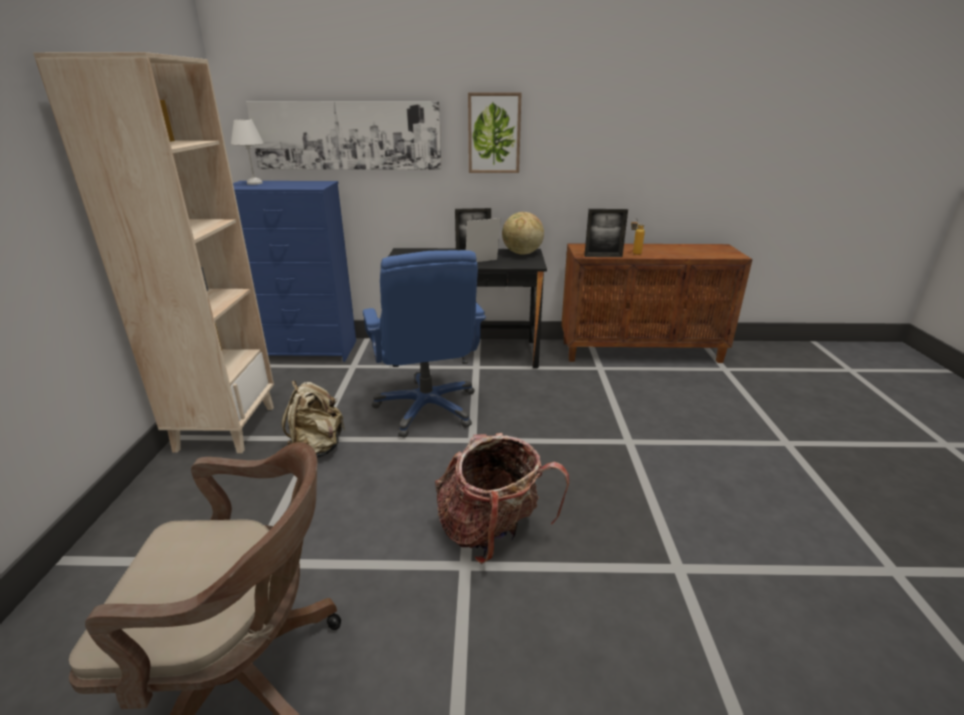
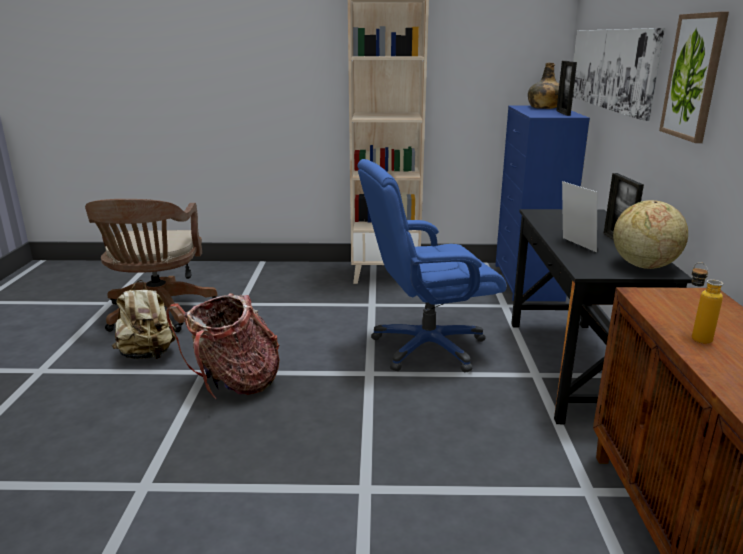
camera: 90 degrees right, 5 degrees down
white table lamp [231,119,264,185] -> green bottle [528,63,559,109]
beige backpack [281,380,345,458] -> beige backpack moved to [112,280,176,359]
picture frame [584,209,628,257] -> picture frame moved to [556,61,577,116]

